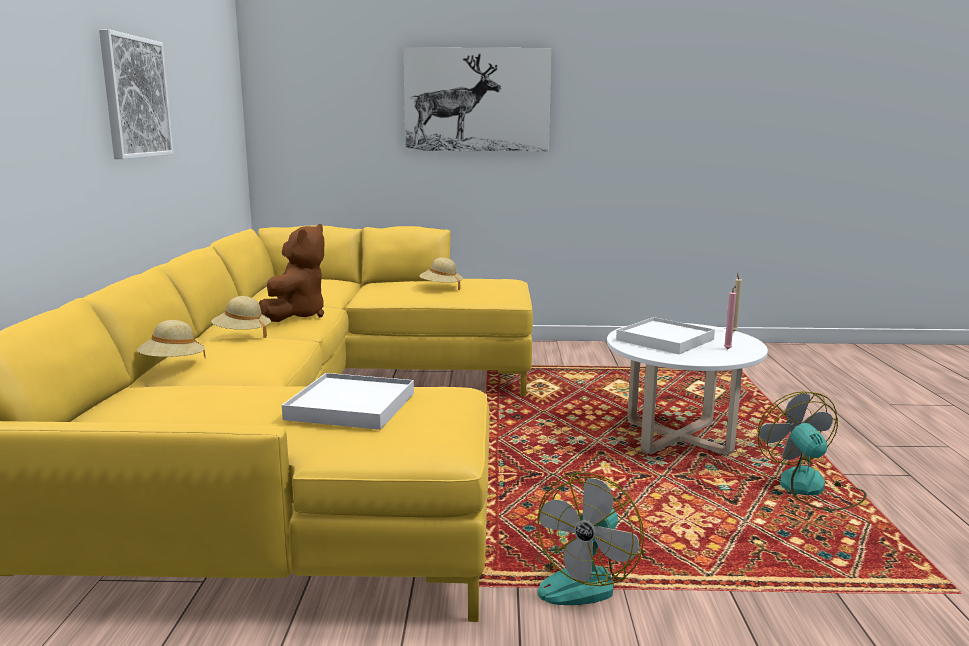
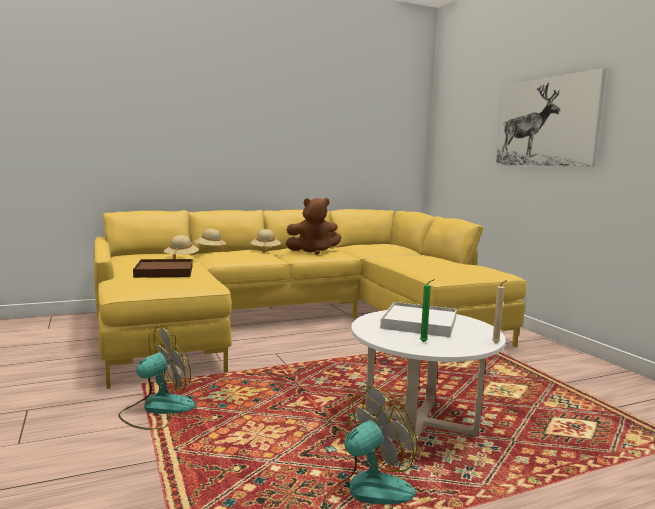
camera: 65 degrees right, 5 degrees down
picture [99,29,174,159] -> none
white tray [282,373,414,430] -> brown tray [133,259,193,278]
beige hat [419,258,463,290] -> beige hat moved to [164,235,199,259]
fan [537,473,644,605] -> fan turned 135 degrees clockwise [118,327,196,430]
pink candle [724,286,736,349] -> green candle [420,279,435,342]

